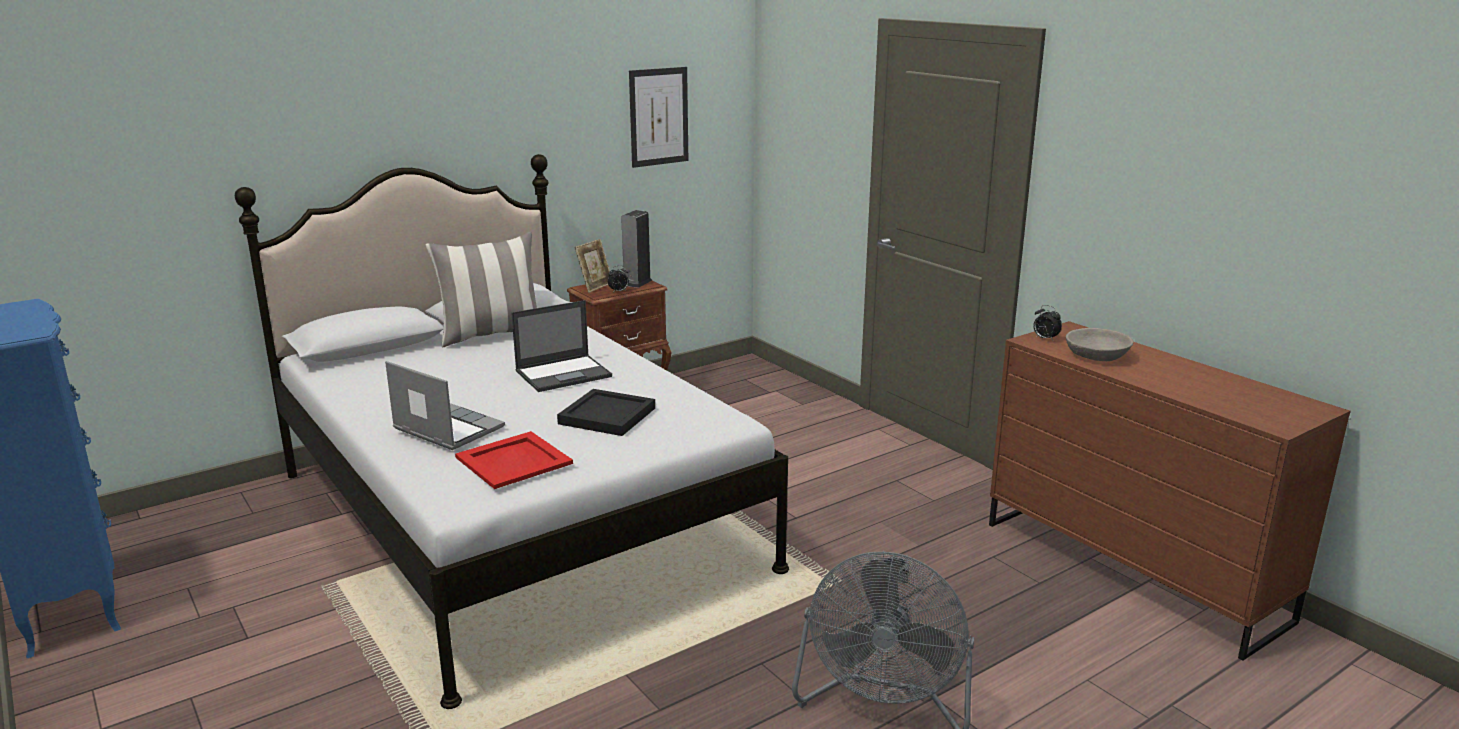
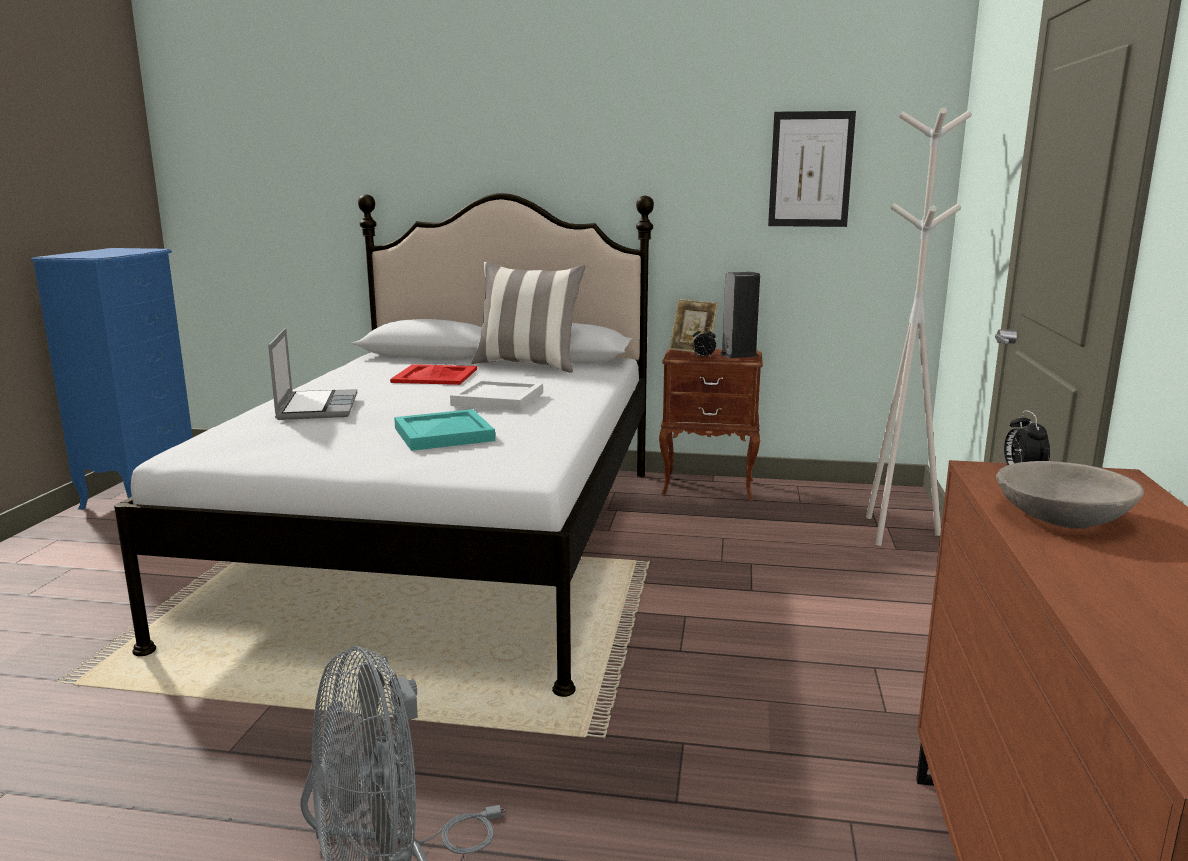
camera: 45 degrees right, 5 degrees down
red tray [455,431,573,489] -> red tray moved to [390,364,477,385]
laptop [511,300,612,392] -> white tray [450,379,543,411]
black tray [557,389,655,436] -> turquoise tray [394,409,495,451]
picture frame [575,239,610,293] -> picture frame turned 45 degrees clockwise [669,299,718,353]
none -> grey clothes rack [866,107,972,546]

